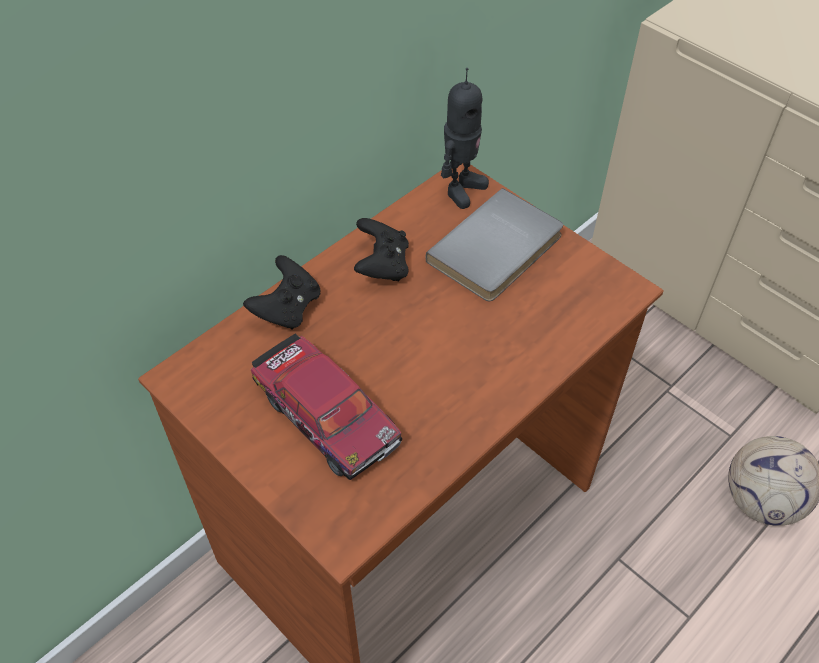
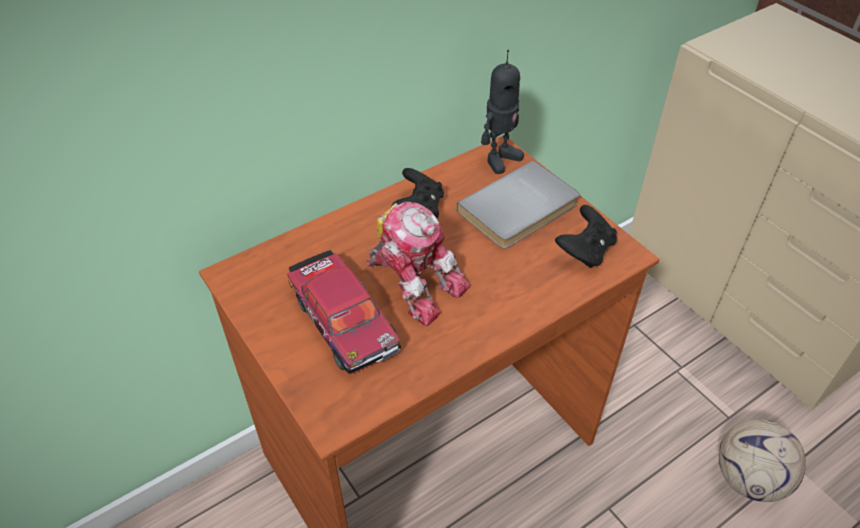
camera: 10 degrees right, 5 degrees down
black game controller [243,255,320,329] -> black game controller moved to [555,205,617,268]
none -> toy robot [367,202,471,326]

